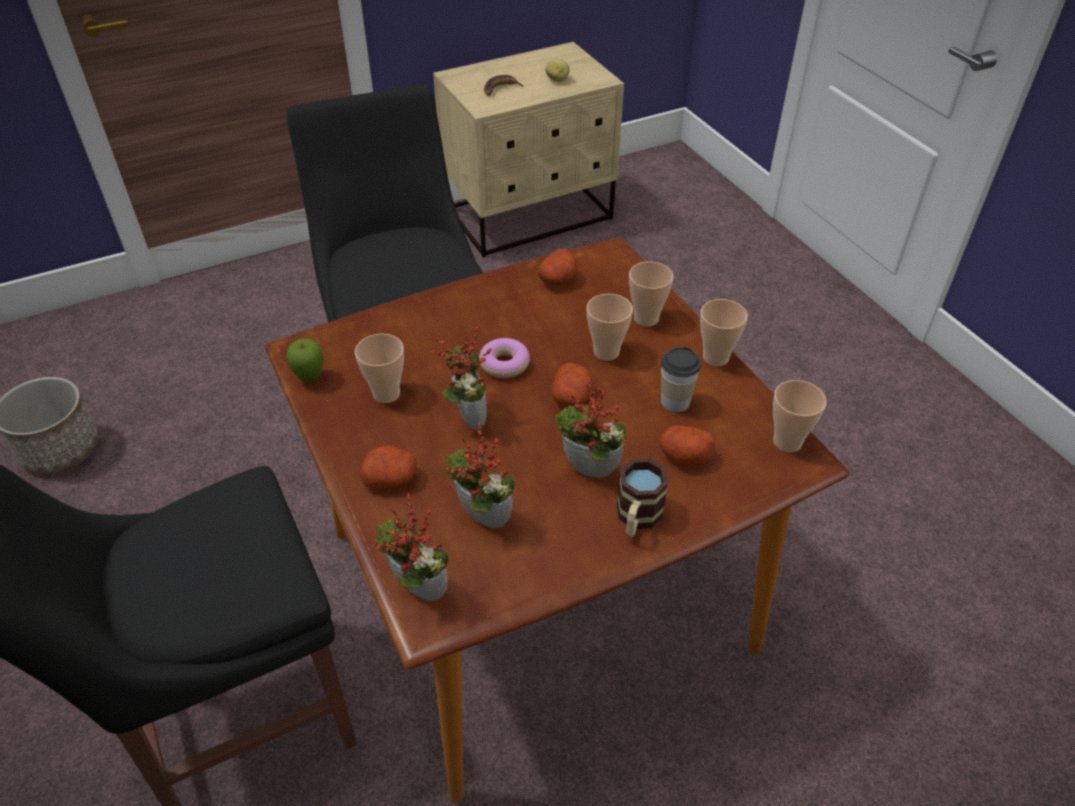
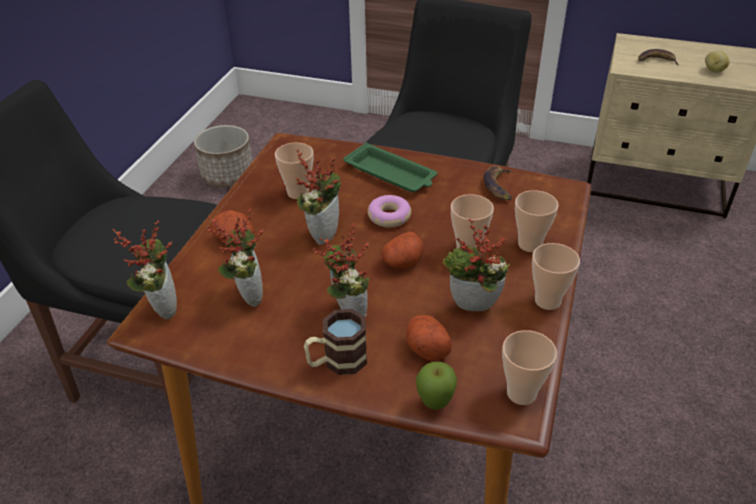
camera: 45 degrees right, 5 degrees down
apple [286,338,323,383] -> apple moved to [416,362,457,410]
potato [538,249,577,285] -> banana [484,166,512,200]
cup [661,347,701,412] -> potted plant [442,219,510,311]
none -> green tray [343,142,437,192]

